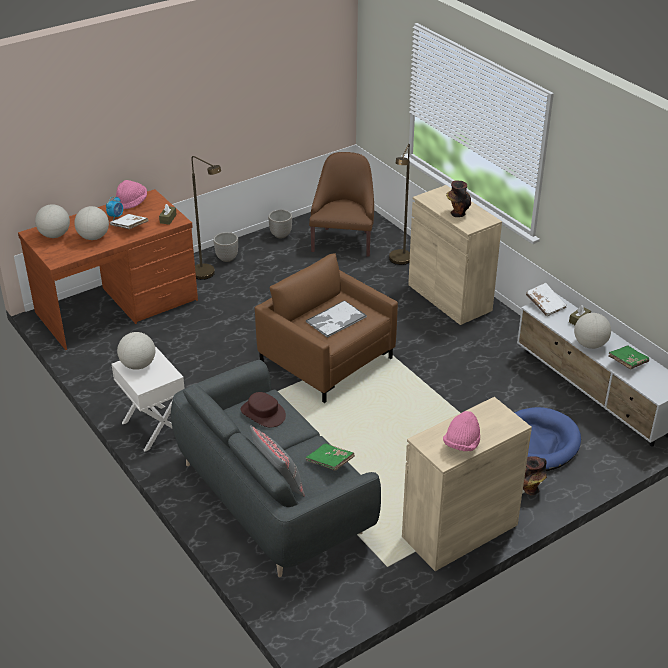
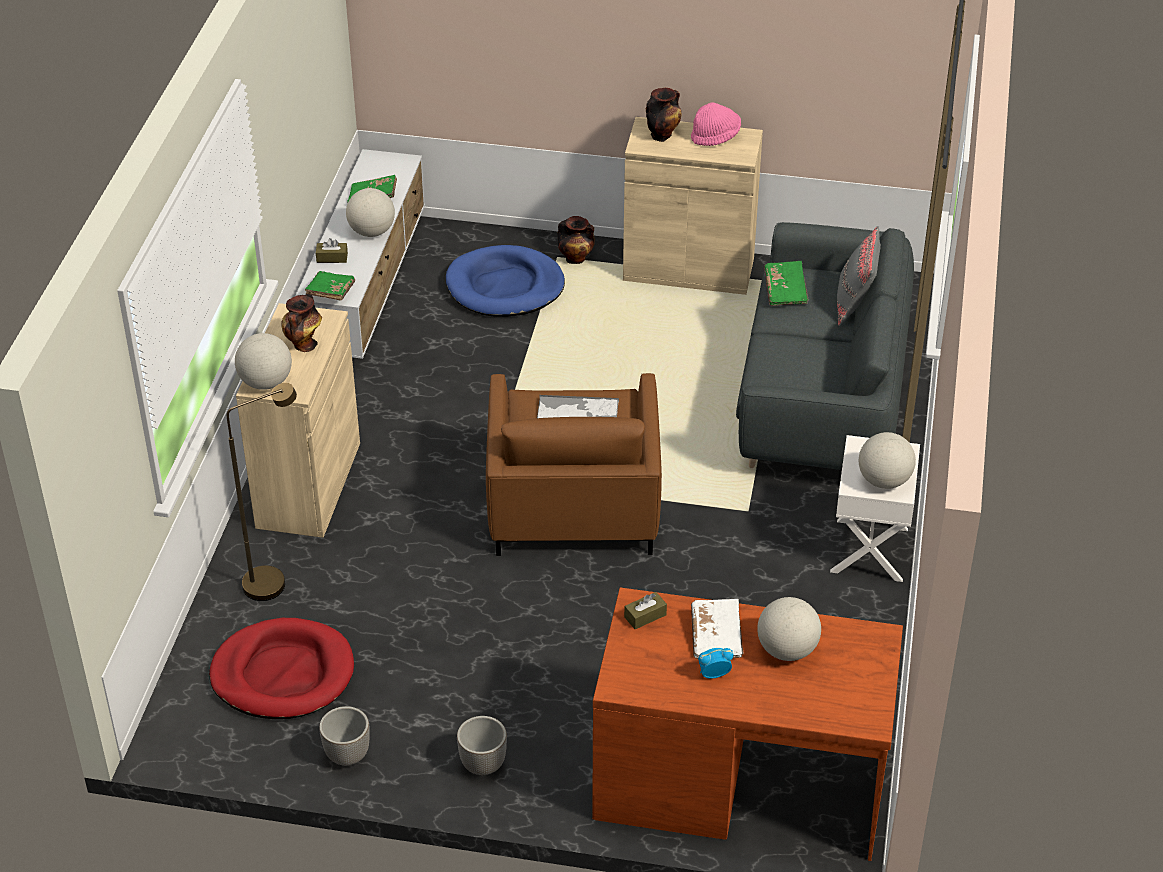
camera: 135 degrees left, 5 degrees up
globe [35,204,70,238] -> globe moved to [235,333,292,390]
pink hat [116,180,147,209] -> none
brown floor lamp [191,156,221,280] -> none
brown hat [241,392,286,427] -> none
brown armchair [309,152,374,257] -> red dog bed [209,618,354,719]
white book [526,283,567,316] -> green book [305,271,355,301]
none -> vase [646,88,681,142]

